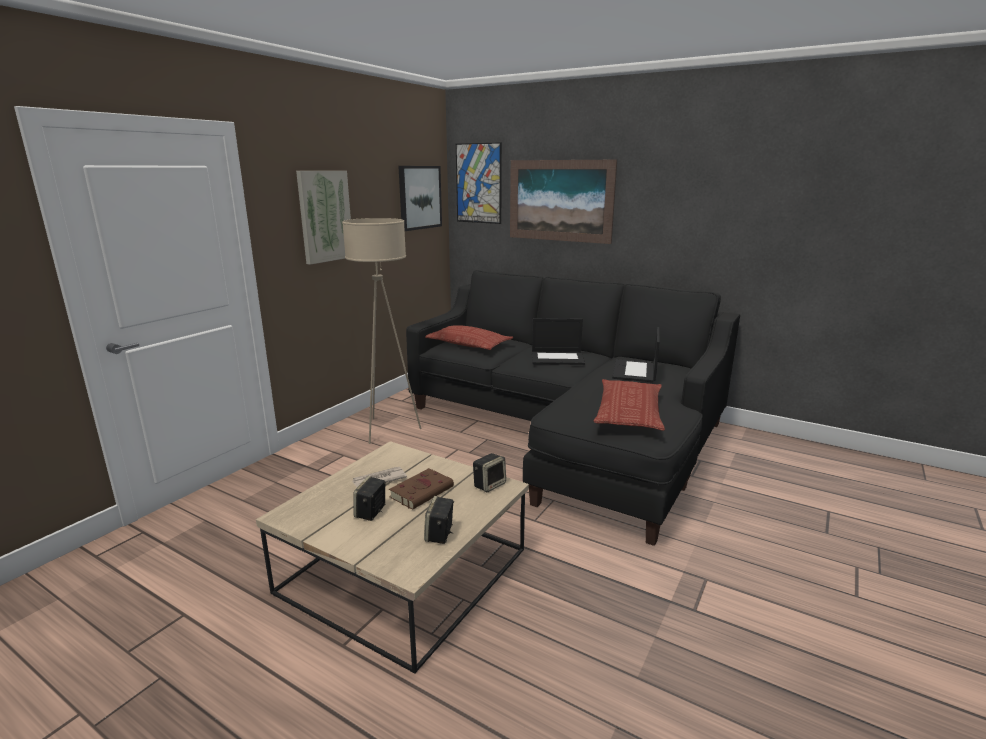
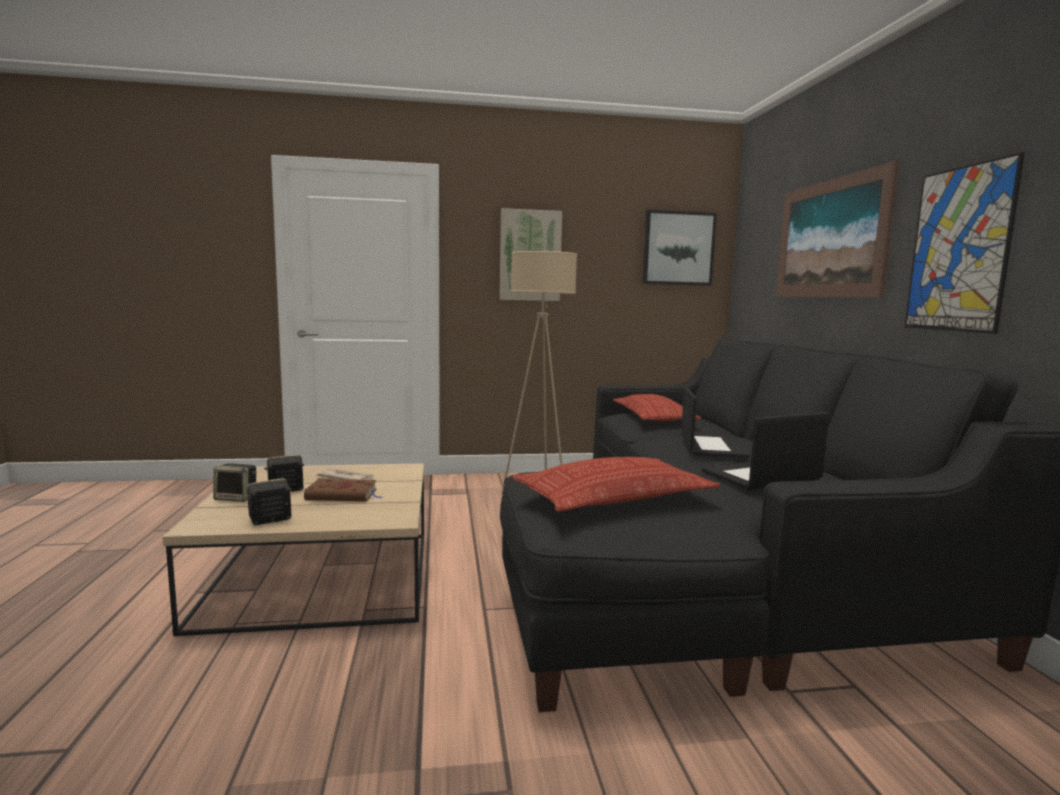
camera: 50 degrees right, 10 degrees down
picture [456,142,502,224] -> picture moved to [904,152,1025,334]
speaker [473,453,506,492] -> speaker moved to [213,463,257,502]
laptop [532,318,585,365] -> laptop turned 135 degrees counterclockwise [681,387,750,458]

